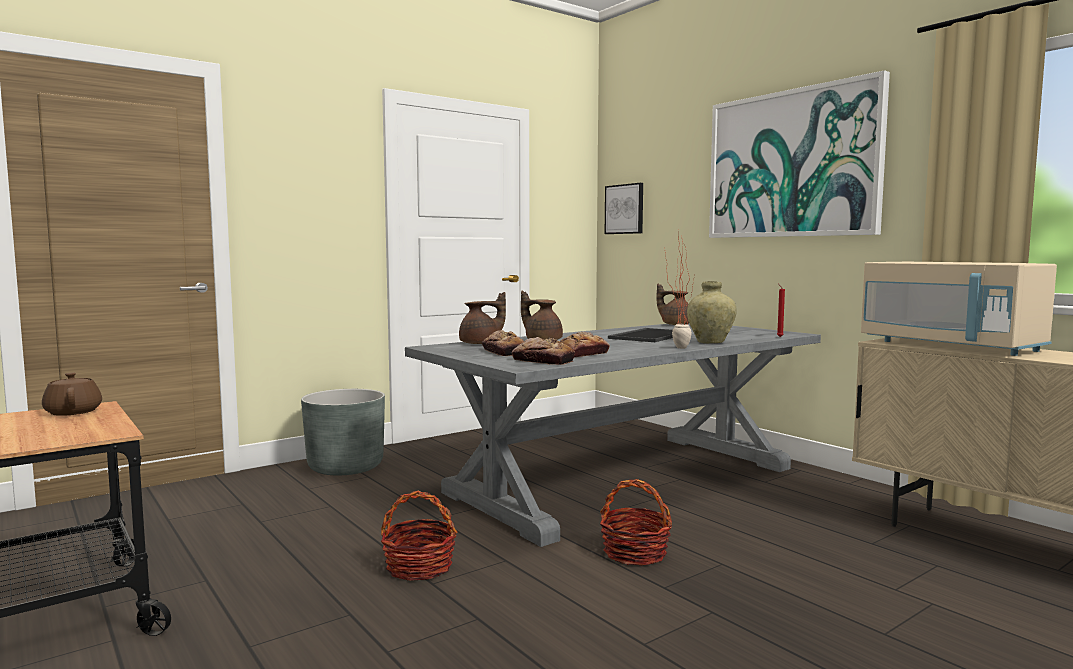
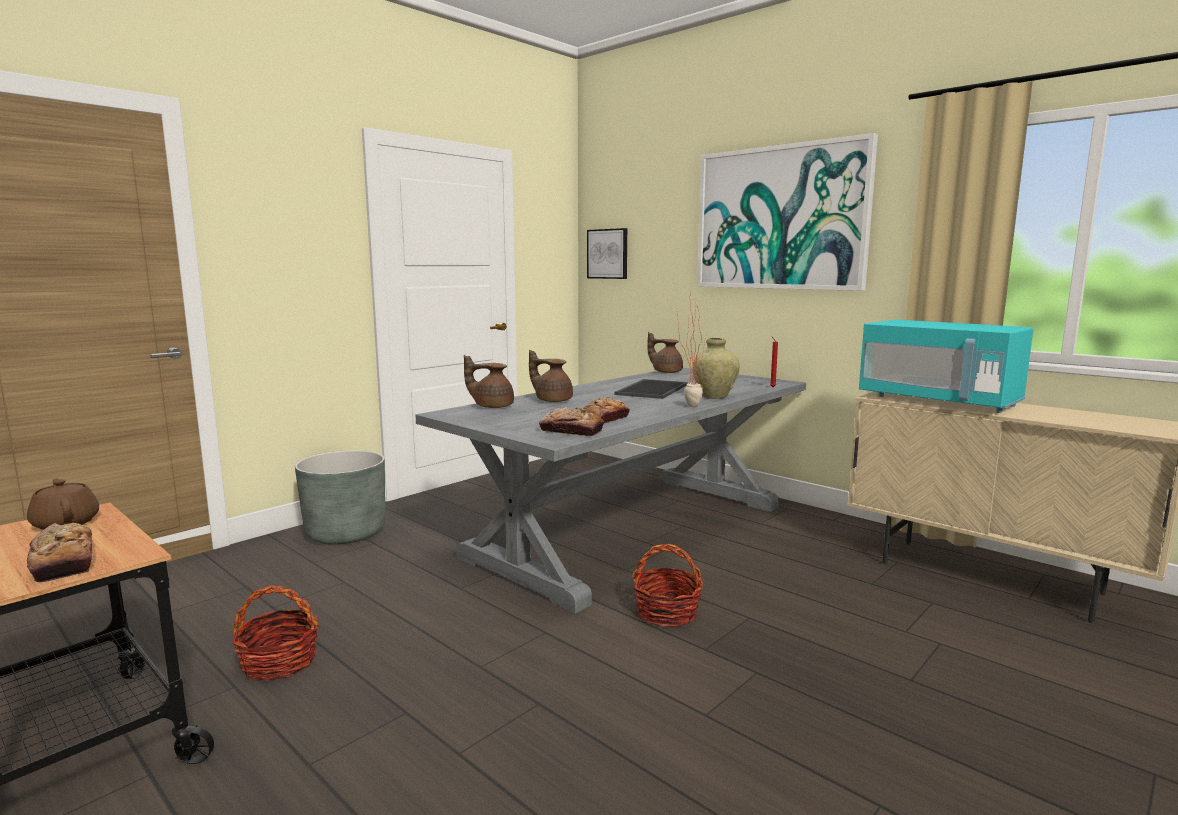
camera: 10 degrees left, 5 degrees up
basket [381,491,457,581] -> basket moved to [232,585,319,681]
brown teapot [459,292,506,344] -> brown teapot turned 150 degrees counterclockwise [464,355,514,408]
bread [482,330,524,356] -> bread moved to [27,523,92,582]
beige microwave [861,262,1057,356] -> turquoise microwave [859,320,1033,413]

